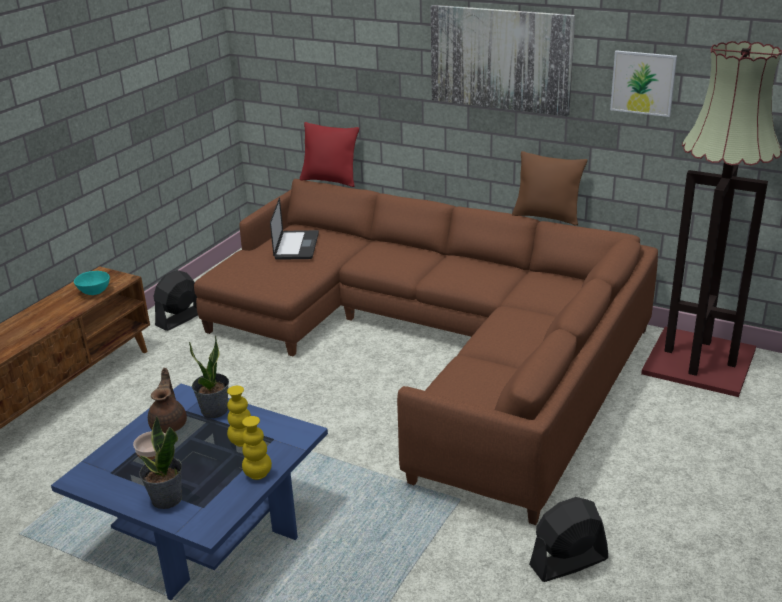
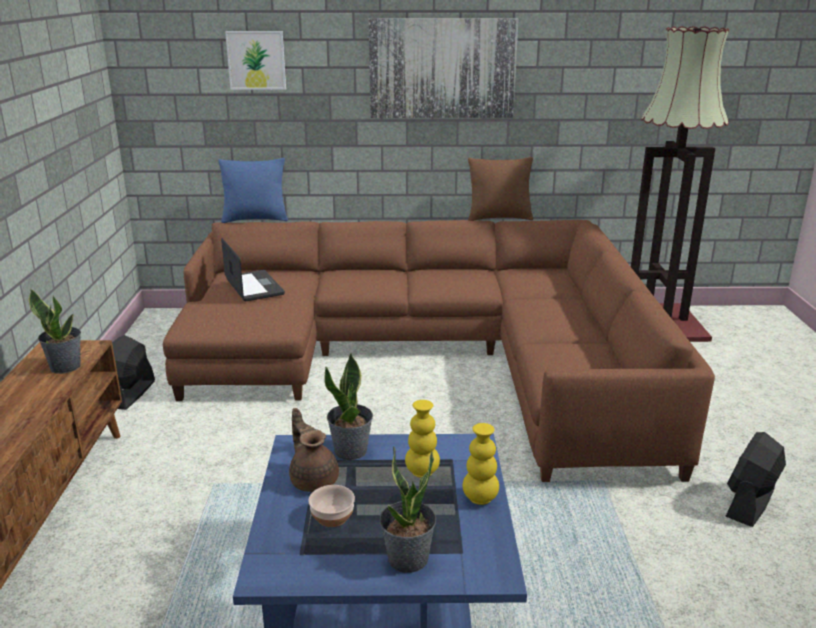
camera: 30 degrees left, 5 degrees down
turquoise bowl [74,271,110,295] -> potted plant [28,289,81,374]
red pillow [300,122,359,187] -> blue pillow [219,158,288,223]
picture [610,50,677,117] -> picture moved to [225,31,286,90]

